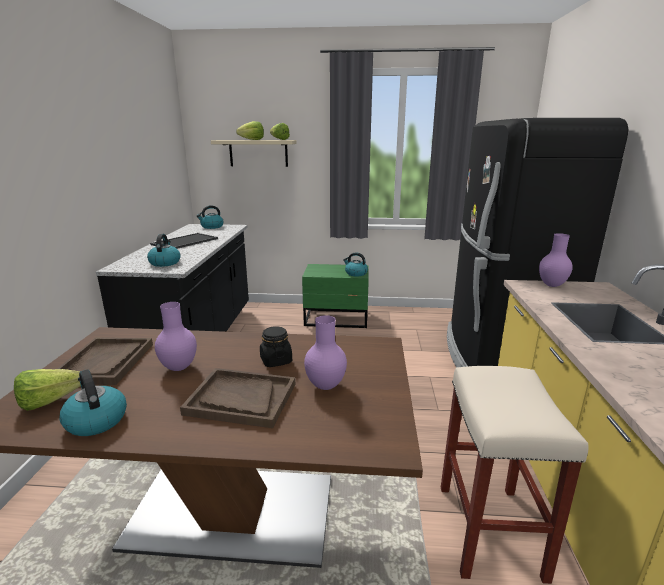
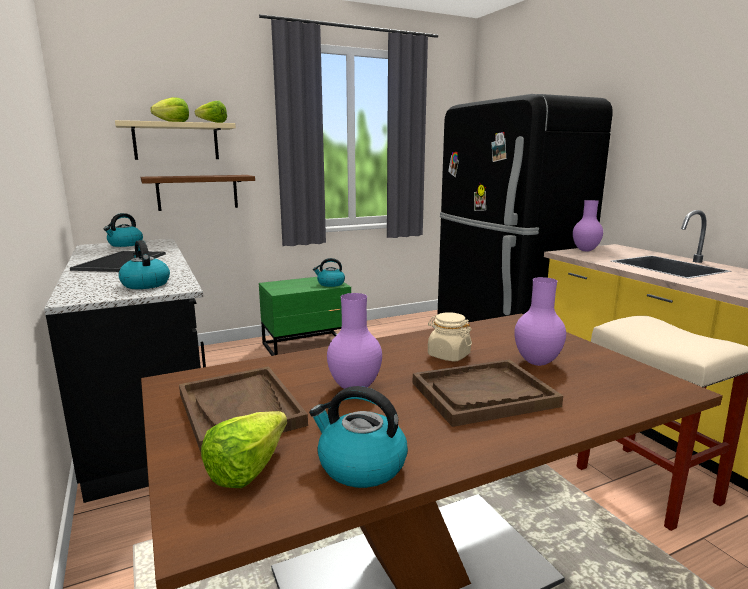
camera: 30 degrees left, 5 degrees down
black jar [260,326,292,367] -> beige jar [428,312,472,362]
none -> brown shelf [141,175,255,211]

